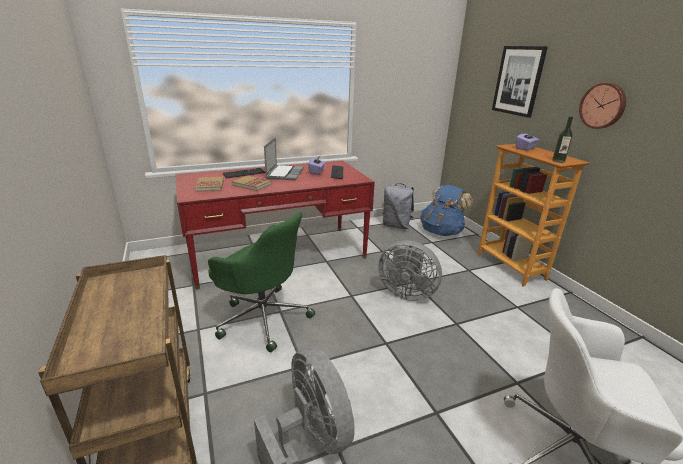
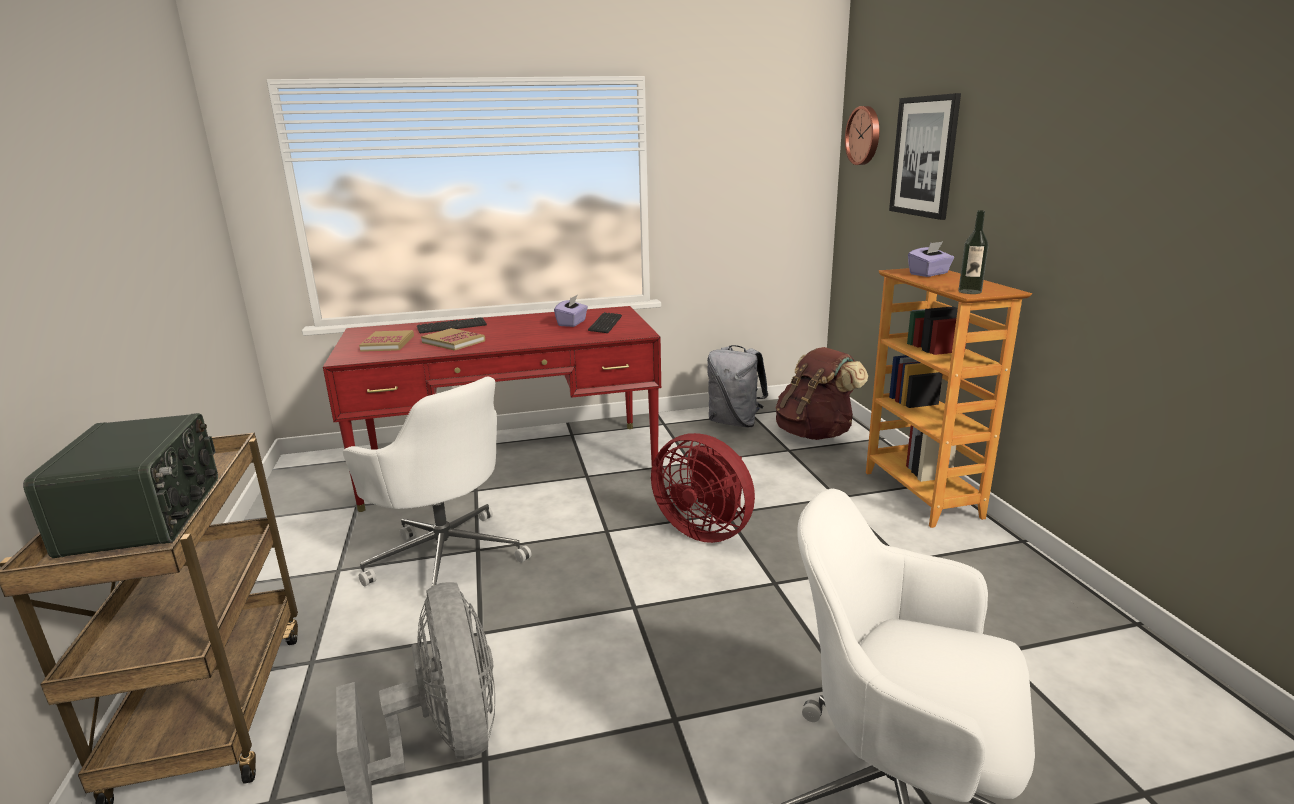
camera: 10 degrees right, 5 degrees down
green office chair [208,212,315,352] -> white office chair [343,376,532,586]
laptop [264,137,304,180] -> none
grey fan [378,240,442,301] -> red fan [651,433,755,543]
blue backpack [420,185,474,236] -> brown backpack [776,347,868,440]
wall clock [579,83,626,129] -> wall clock moved to [845,106,879,165]
none -> radio [23,413,218,558]

